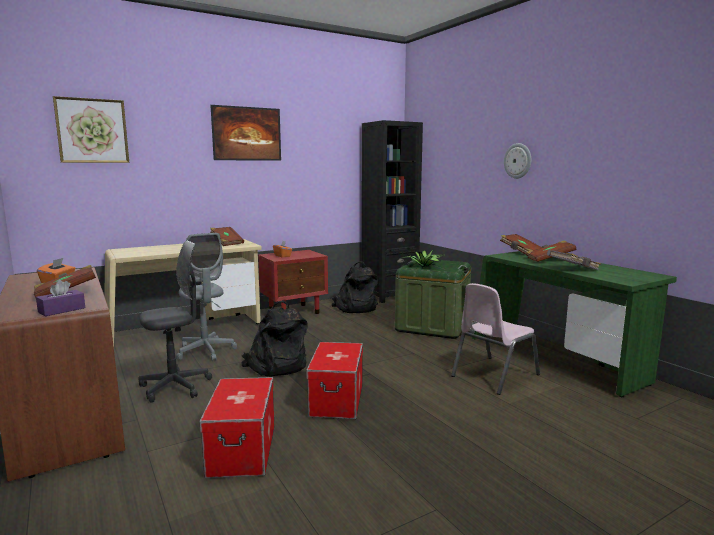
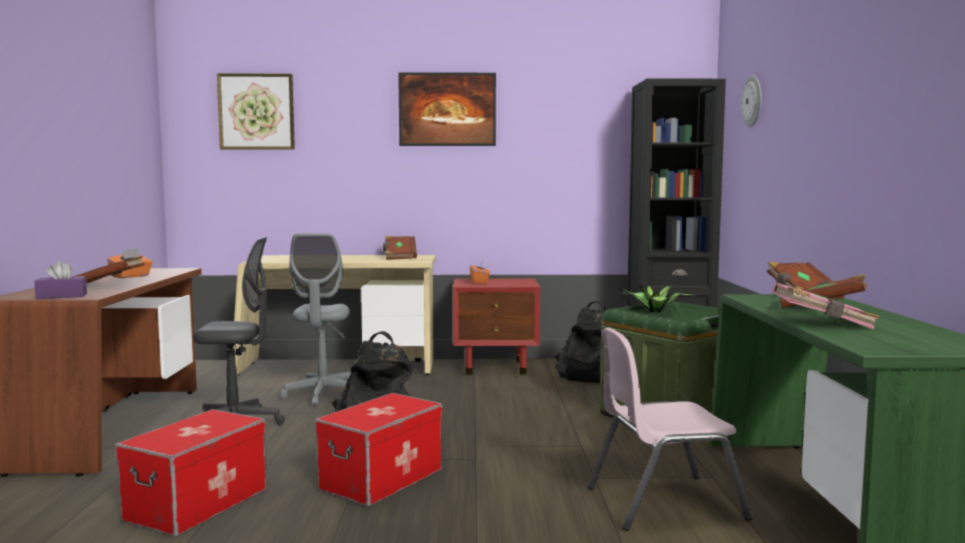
camera: 30 degrees right, 5 degrees down
wall clock [504,143,531,179] -> wall clock moved to [741,75,762,127]
grey book [547,250,601,270] -> pink book [772,282,880,329]

